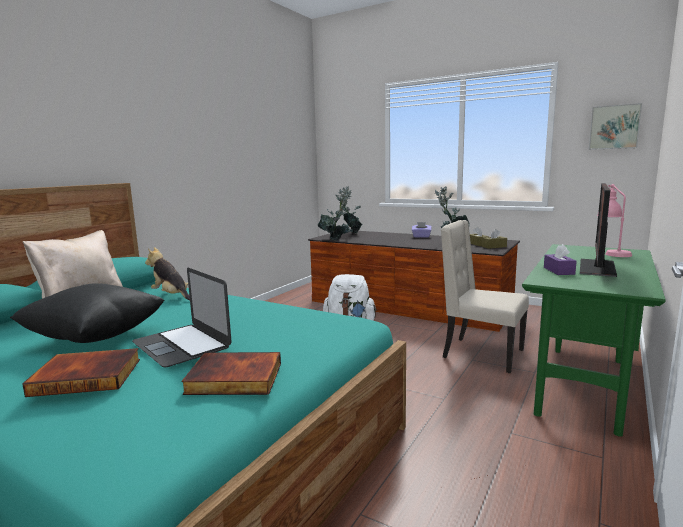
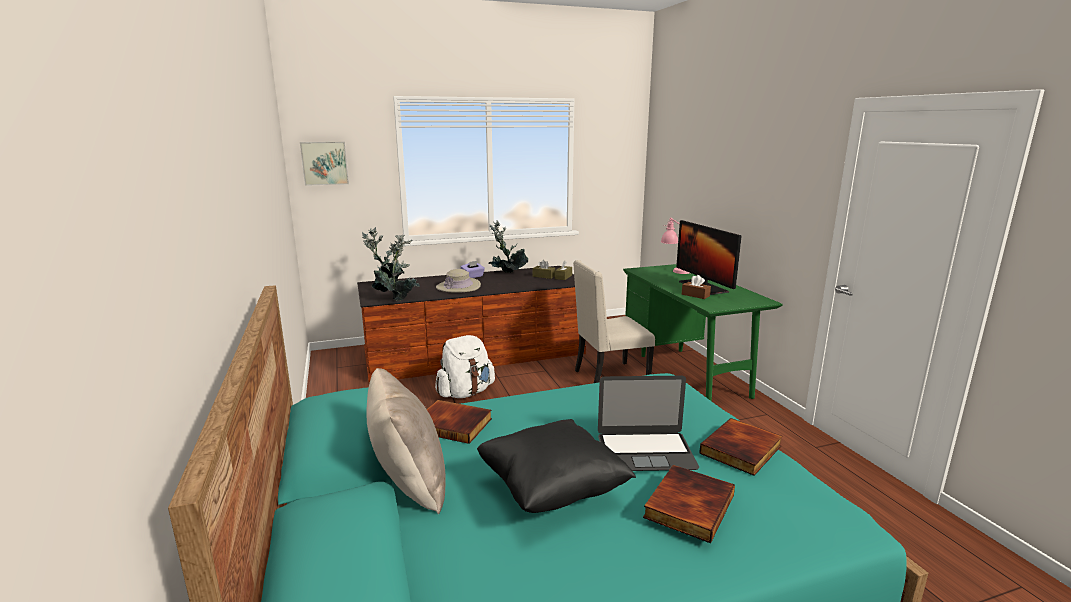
camera: 50 degrees left, 5 degrees up
plush toy [145,247,190,301] -> book [427,400,492,444]
purple tissue box [544,244,577,275] -> brown tissue box [682,275,711,299]
picture [589,103,642,150] -> picture moved to [300,142,349,186]
none -> beige hat [436,269,481,293]

